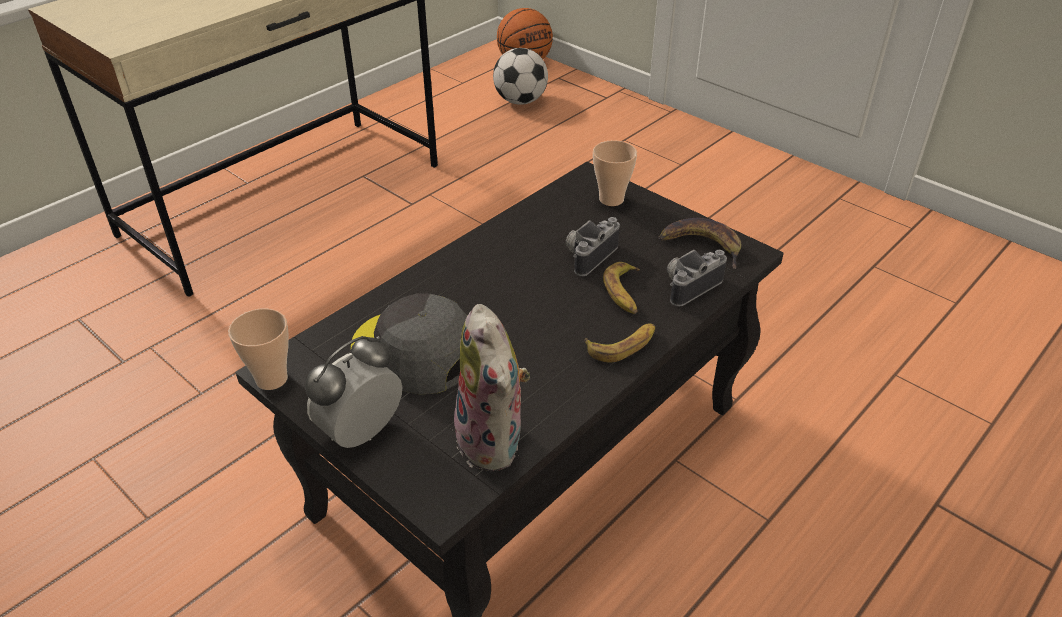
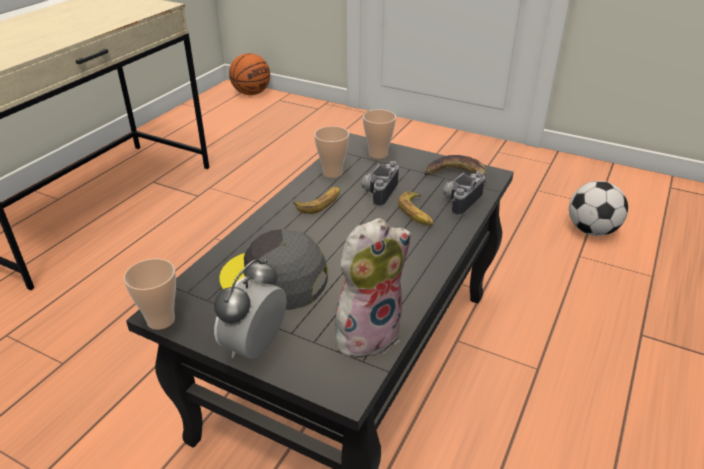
camera: 15 degrees left, 5 degrees down
plush toy [454,304,530,471] -> plush toy turned 90 degrees counterclockwise [335,218,411,361]
football [493,48,548,105] -> football moved to [569,181,628,236]
banana [585,323,655,362] -> banana moved to [293,187,340,214]
none -> cup [314,126,349,178]

